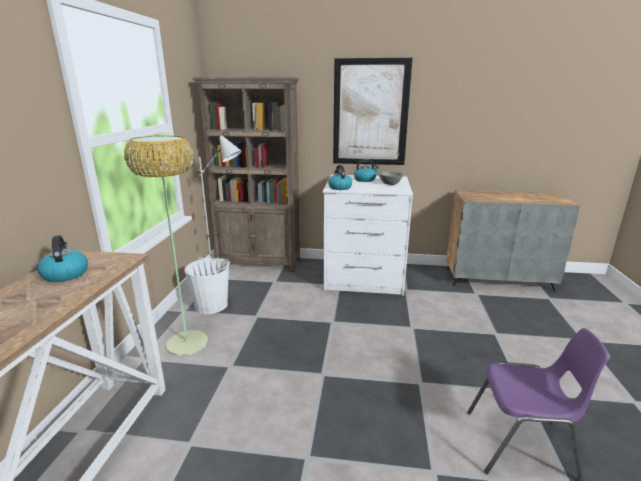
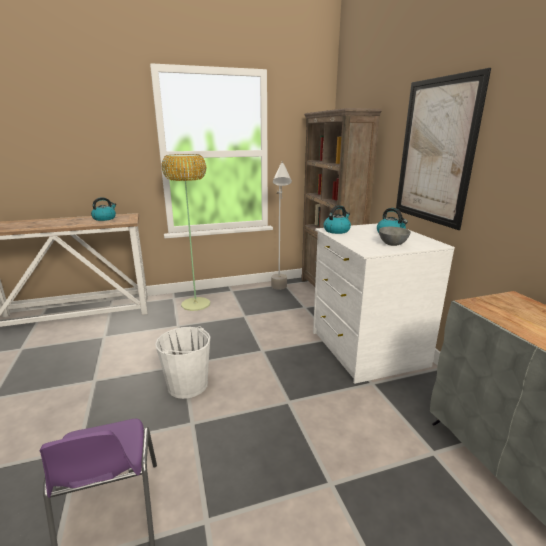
camera: 65 degrees right, 0 degrees up
white bucket [184,258,230,314] -> white bucket moved to [155,326,210,399]

